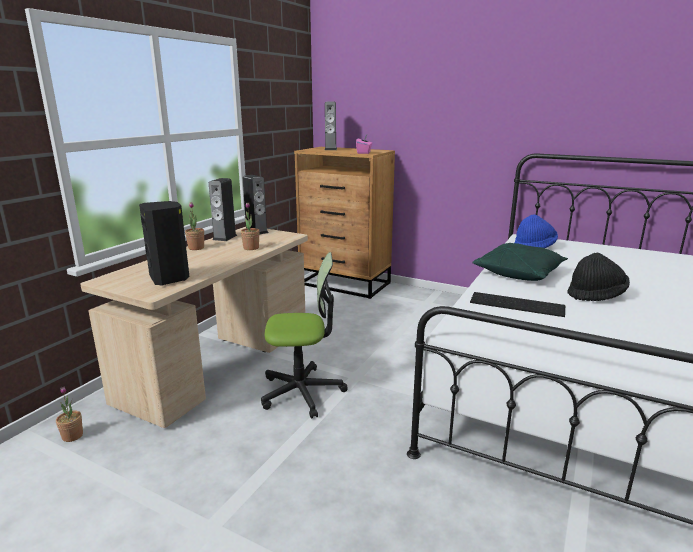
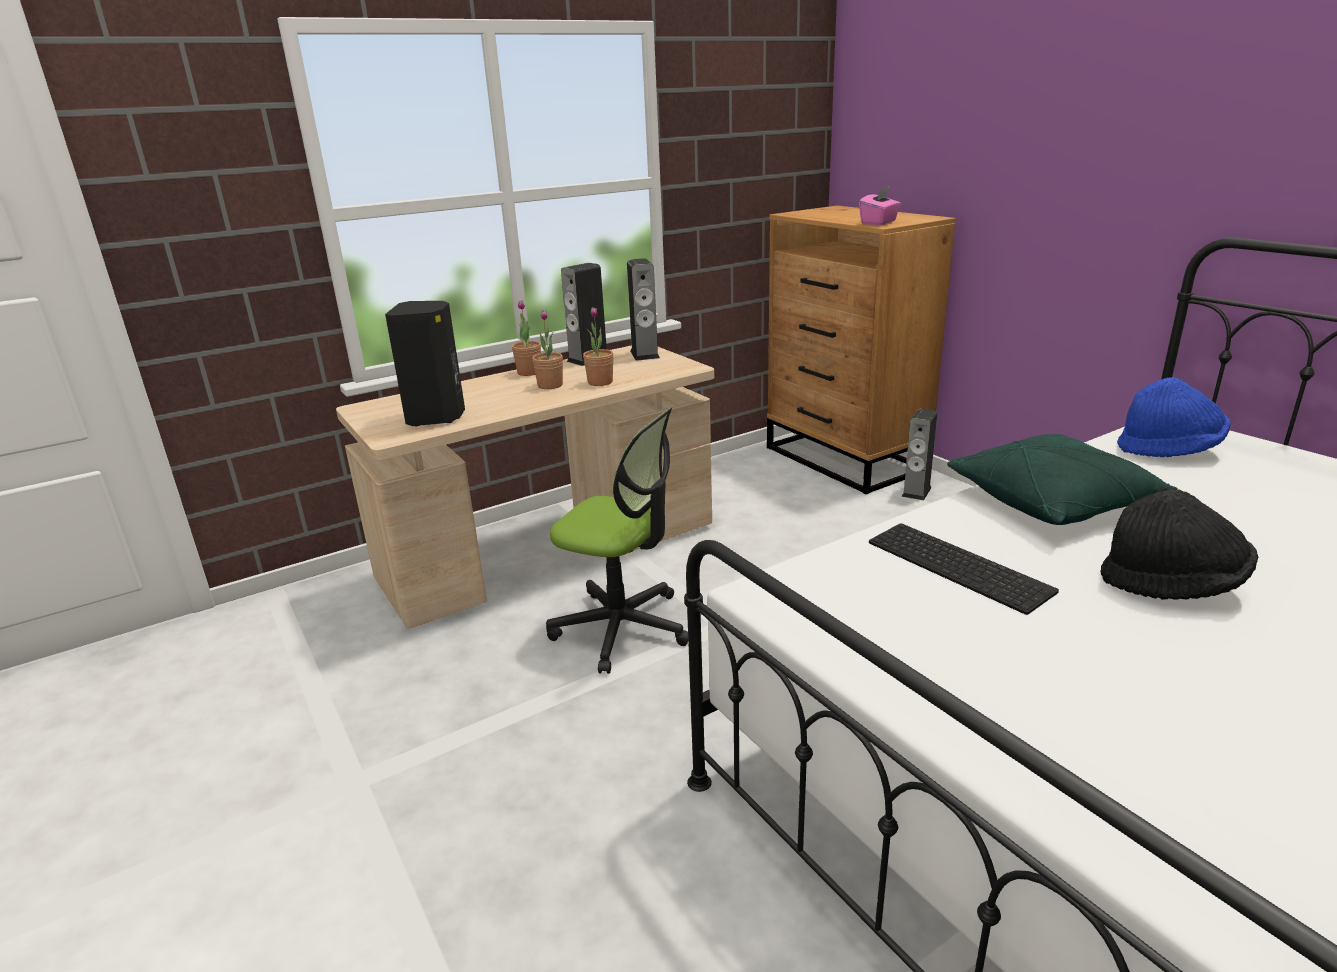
camera: 30 degrees right, 5 degrees up
potted plant [56,387,83,442] -> potted plant moved to [532,310,563,389]
speaker [325,101,337,150] -> speaker moved to [902,409,937,501]

